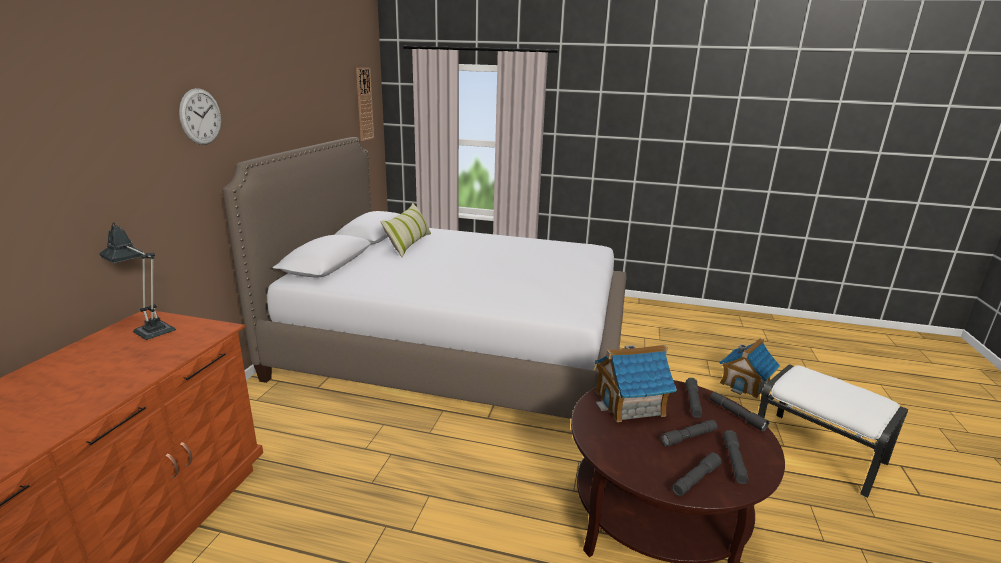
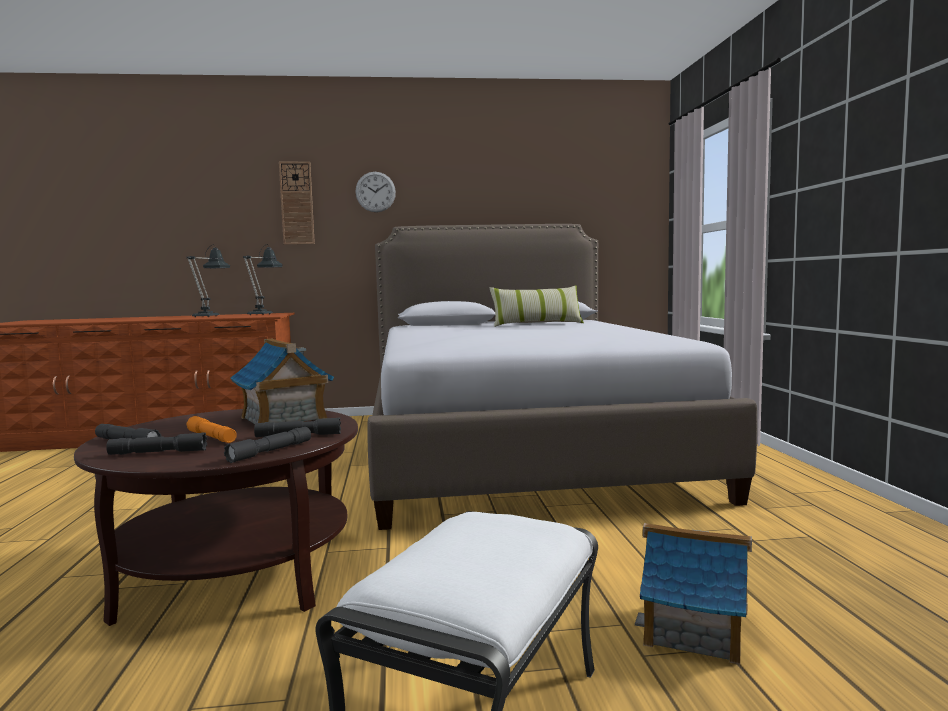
camera: 70 degrees right, 15 degrees down
wall clock [356,68,374,141] -> wall clock moved to [279,161,315,245]
grey flashlight [660,420,717,447] -> orange flashlight [186,416,237,443]
none -> table lamp [187,245,230,317]

